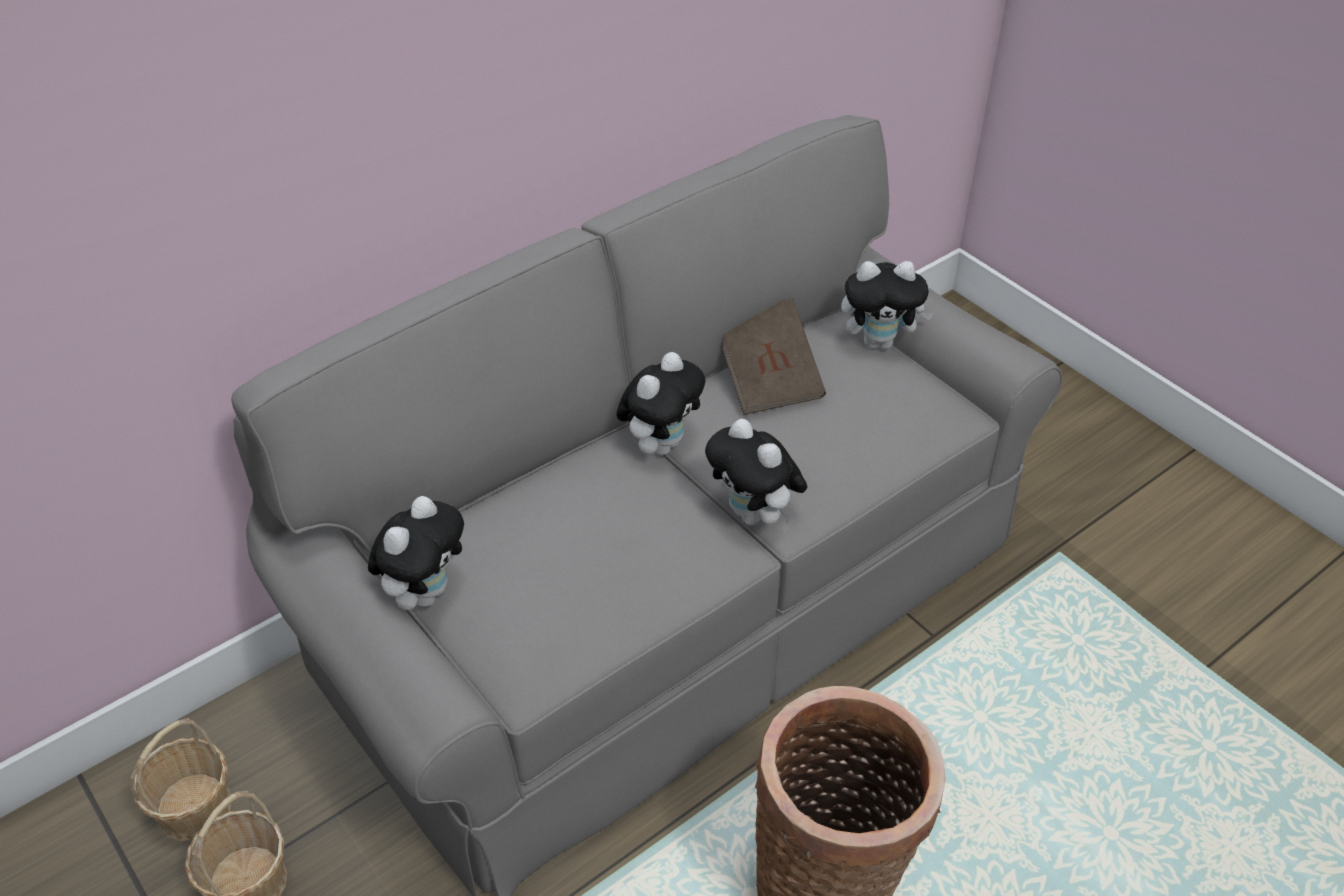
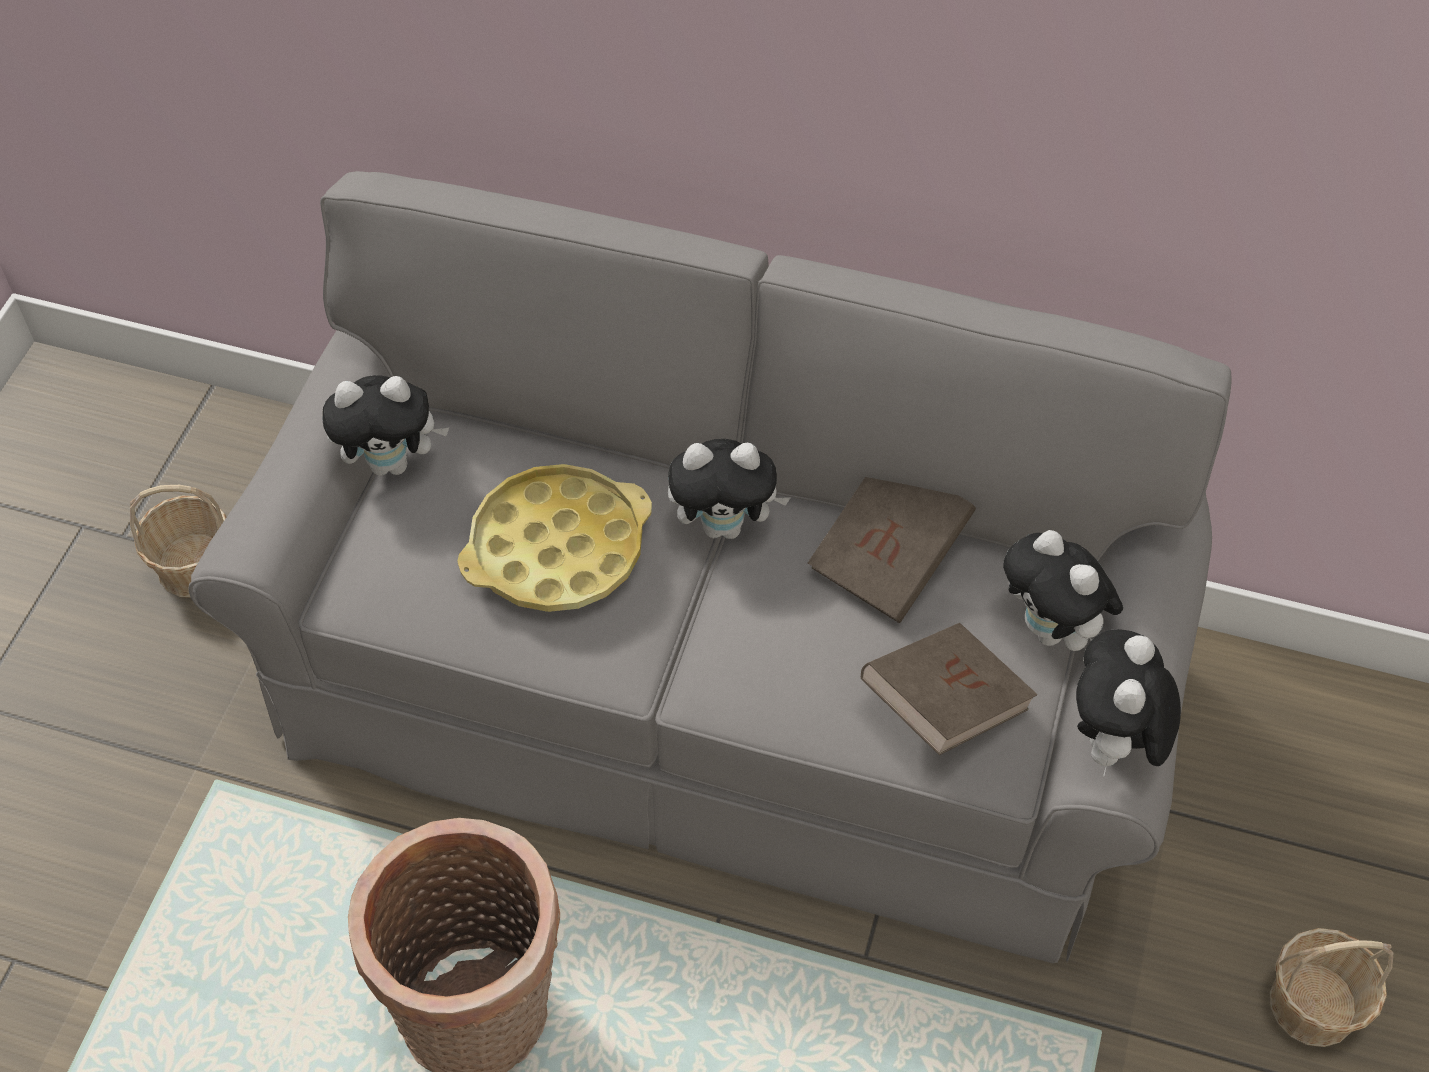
camera: 55 degrees right, 10 degrees up
basket [131,718,231,841] -> basket moved to [1270,928,1394,1047]
plush toy [705,419,807,525] -> plush toy moved to [1076,629,1181,777]
none -> yellow tray [458,464,652,612]
none -> brown book [861,623,1037,755]

